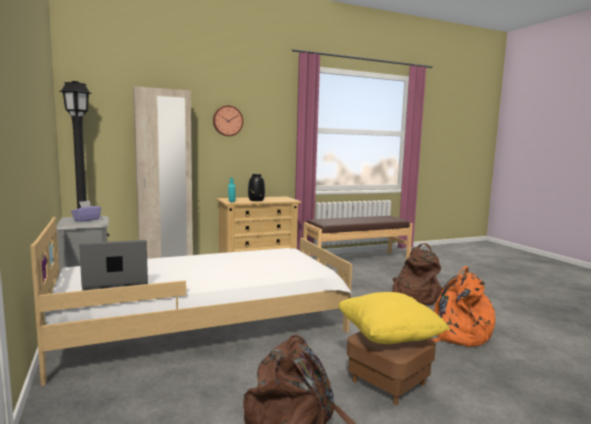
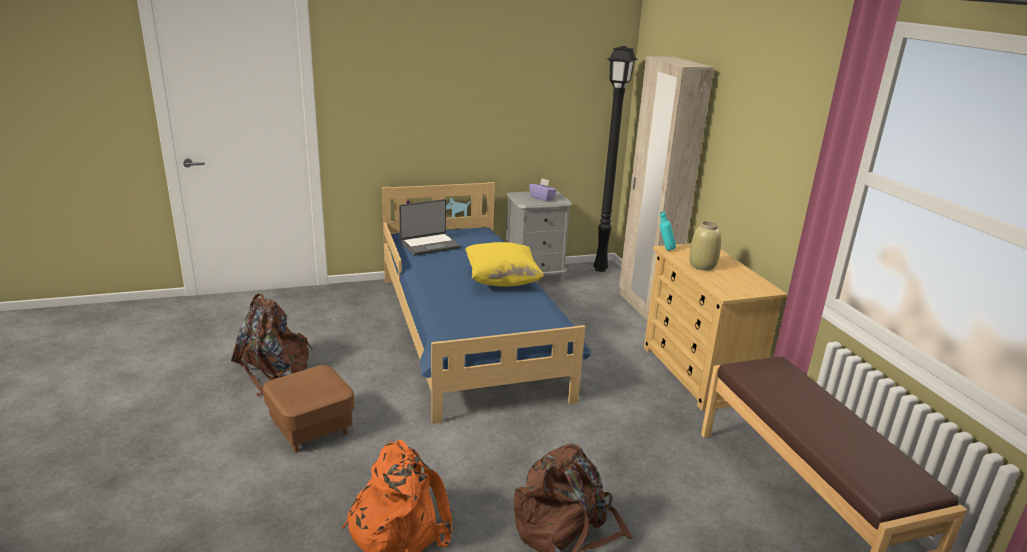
camera: 95 degrees right, 15 degrees up
white bed [30,217,352,386] -> blue bed [382,182,591,424]
laptop [79,240,148,291] -> laptop turned 75 degrees clockwise [399,199,461,256]
wall clock [213,105,243,136] -> none
black vase [248,174,265,201] -> beige vase [689,221,721,271]
yellow pillow [338,292,450,344] -> yellow pillow moved to [465,242,544,287]

